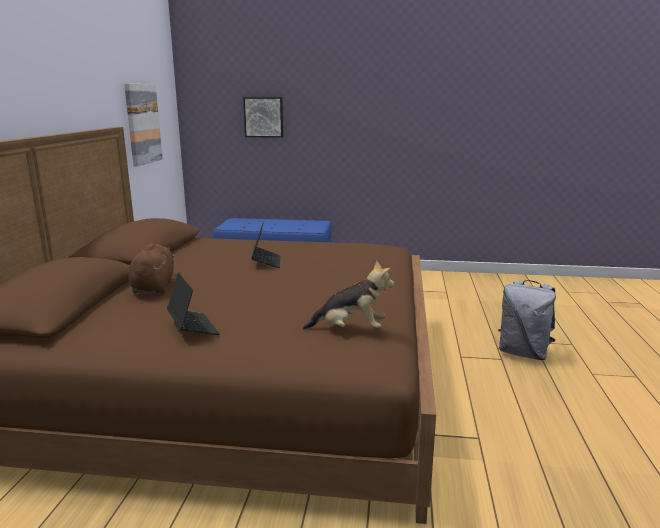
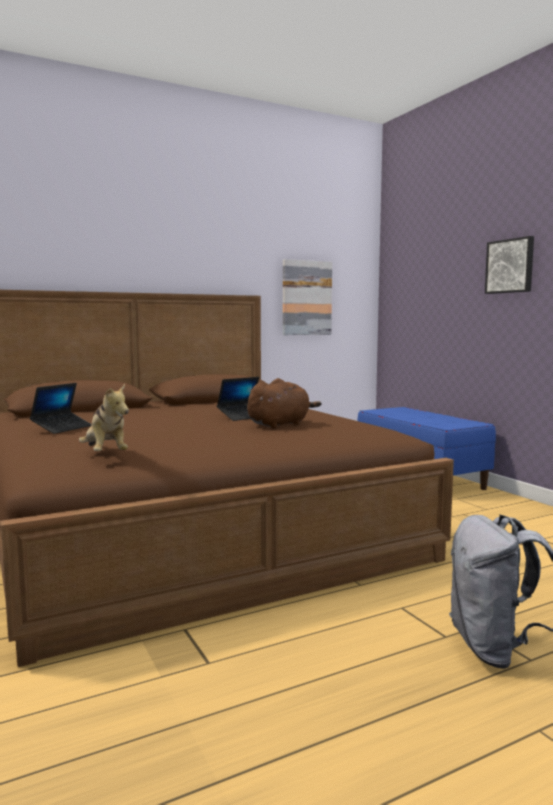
camera: 55 degrees right, 10 degrees down
brown plush toy [129,243,174,294] -> brown plush toy moved to [247,378,322,428]
picture [243,97,283,138] -> picture moved to [485,236,534,294]

